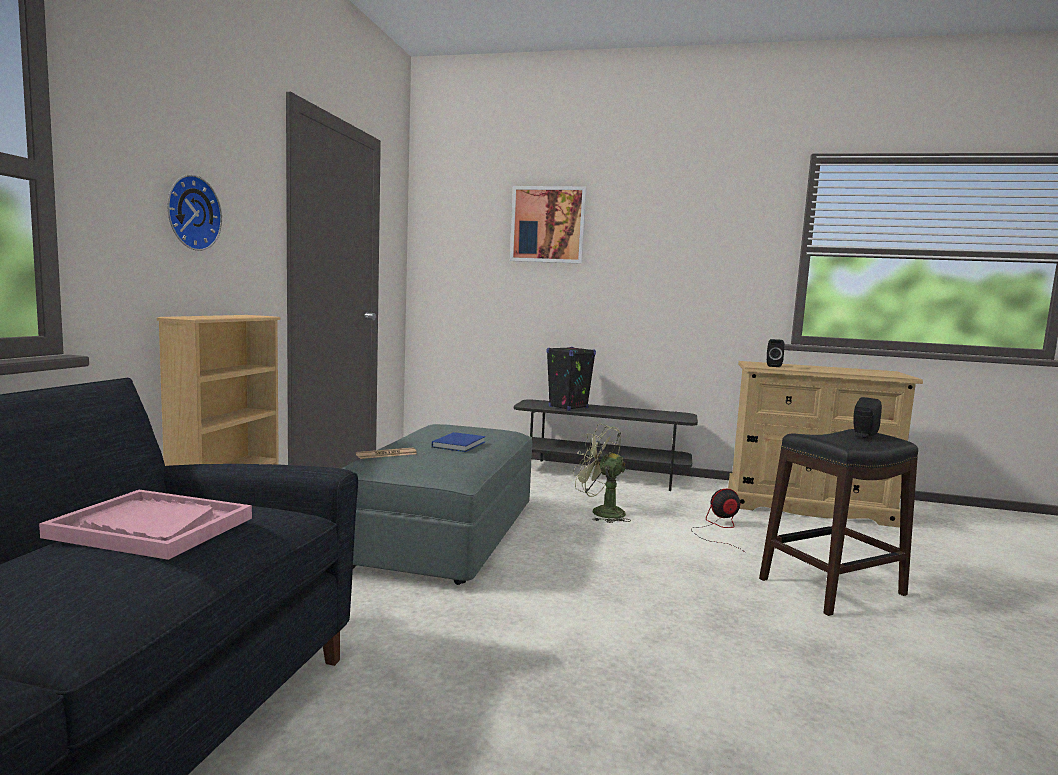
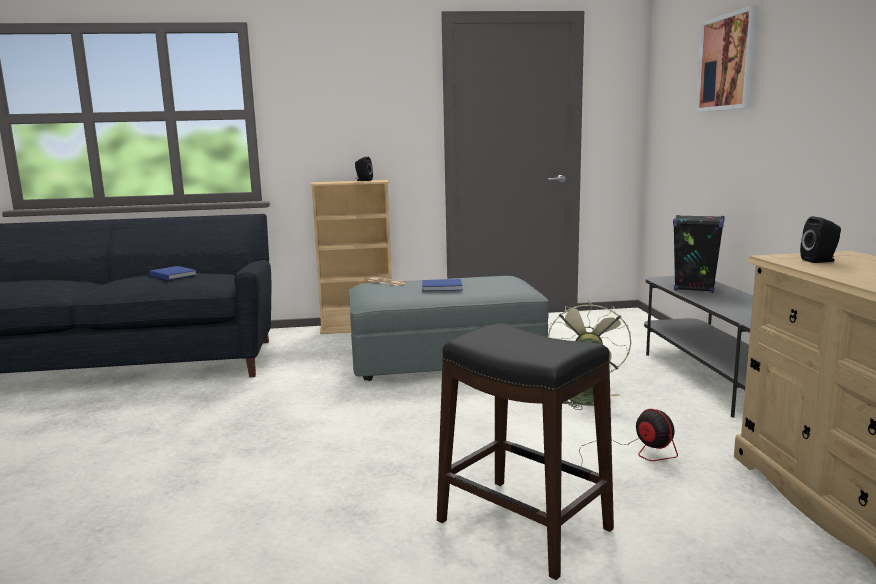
camera: 70 degrees right, 5 degrees up
pink tray [39,490,252,560] -> blue book [150,266,197,280]
wall clock [167,174,222,251] -> none
black speaker [853,397,882,438] -> black speaker moved to [355,157,373,181]

